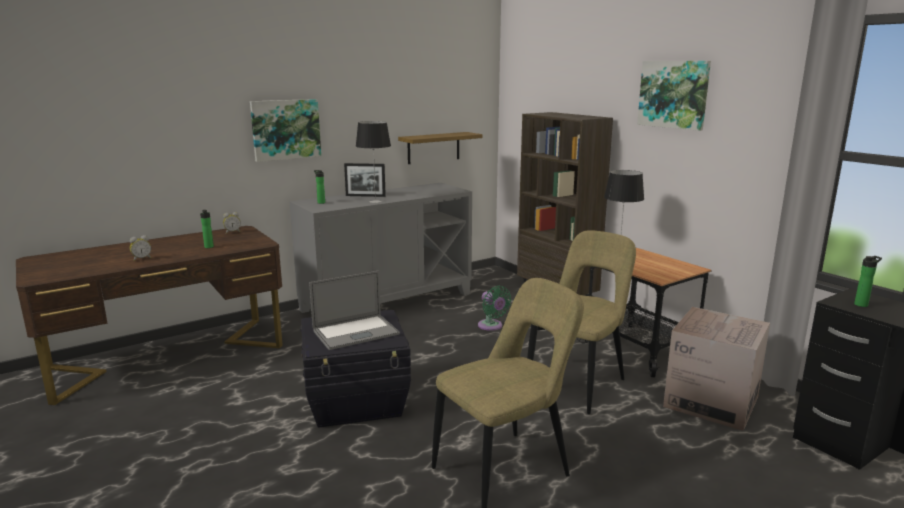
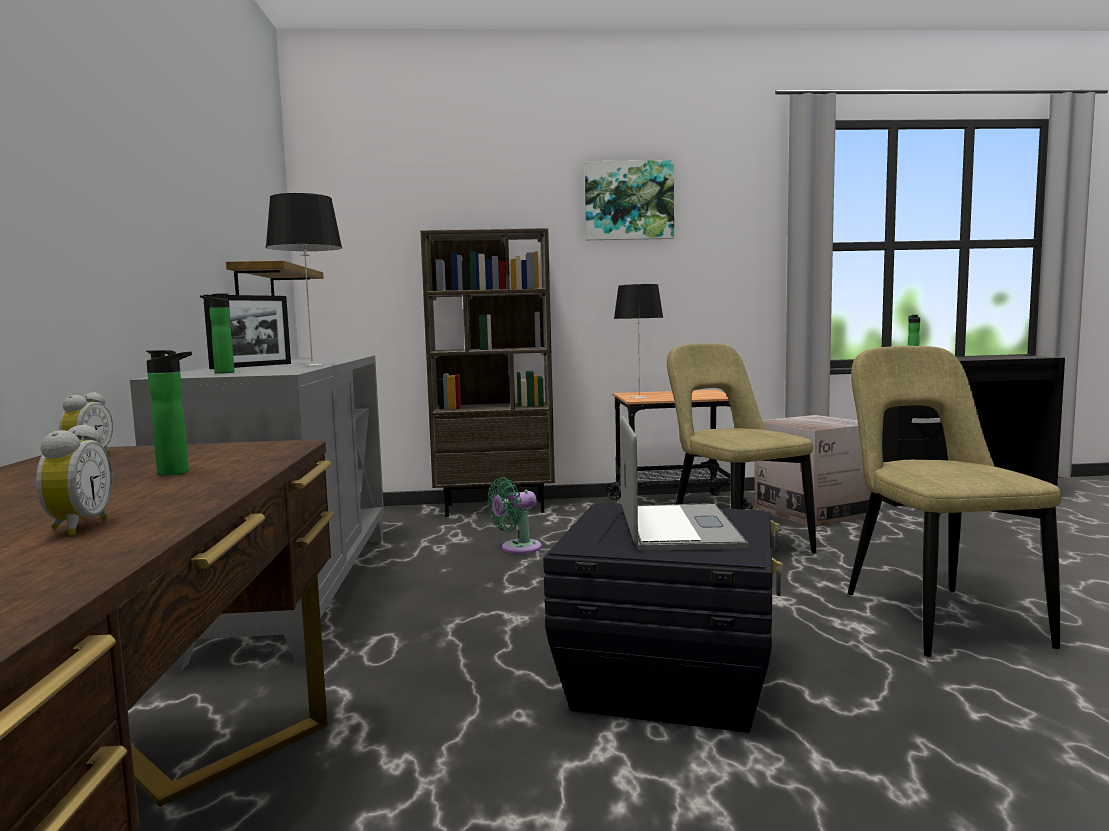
camera: 60 degrees left, 10 degrees down
picture [250,99,321,162] -> none
green fan [478,286,512,331] -> green fan turned 150 degrees clockwise [488,477,542,554]

